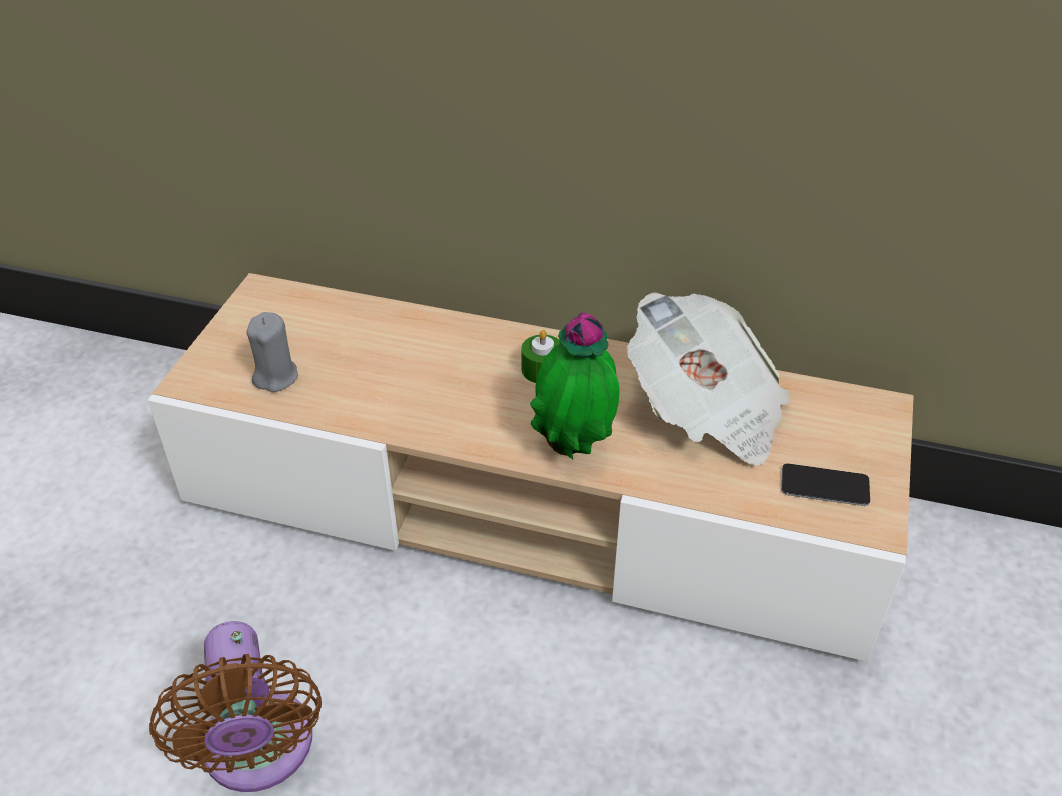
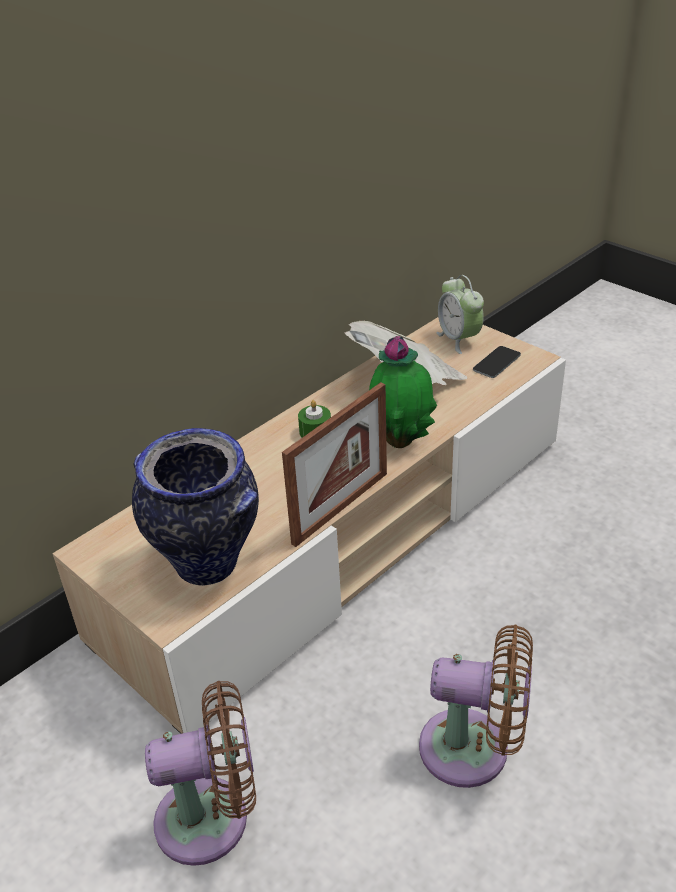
camera: 60 degrees left, 5 degrees down
grey candle [246,312,298,392] -> vase [132,428,259,586]
none -> brown fan [145,681,256,866]
none -> picture frame [282,382,387,547]
none -> alarm clock [436,275,484,354]

